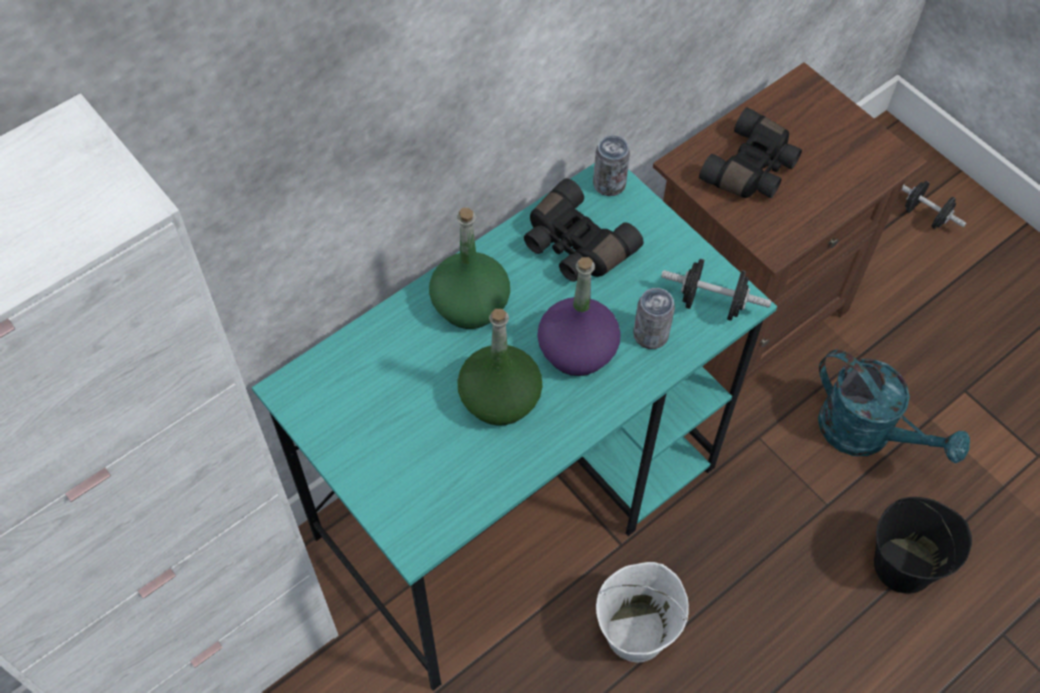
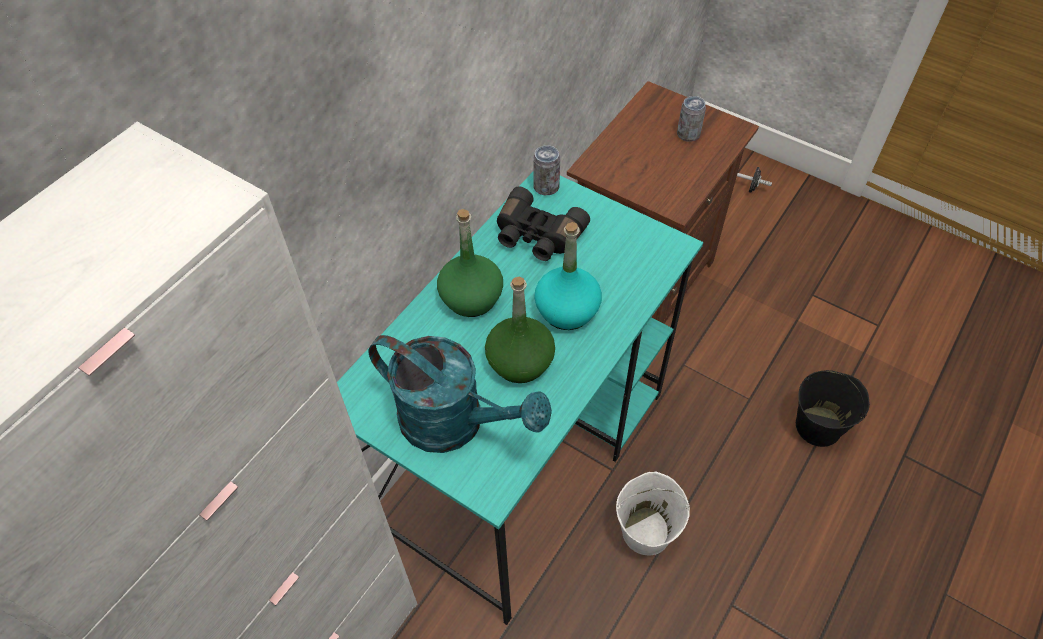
camera: 15 degrees left, 5 degrees down
purple bottle [537,257,621,376] -> turquoise bottle [534,222,602,330]
can [633,288,675,349] -> can moved to [677,96,706,142]
black dumbbell [661,259,771,321] -> none
black binoculars [699,107,802,198] -> none
turquoise watering can [818,350,970,463] -> turquoise watering can moved to [369,335,552,453]

